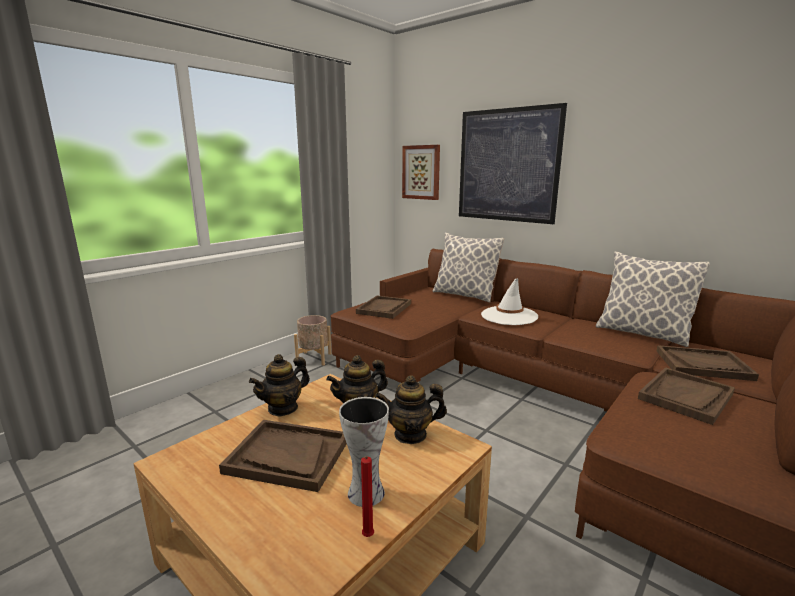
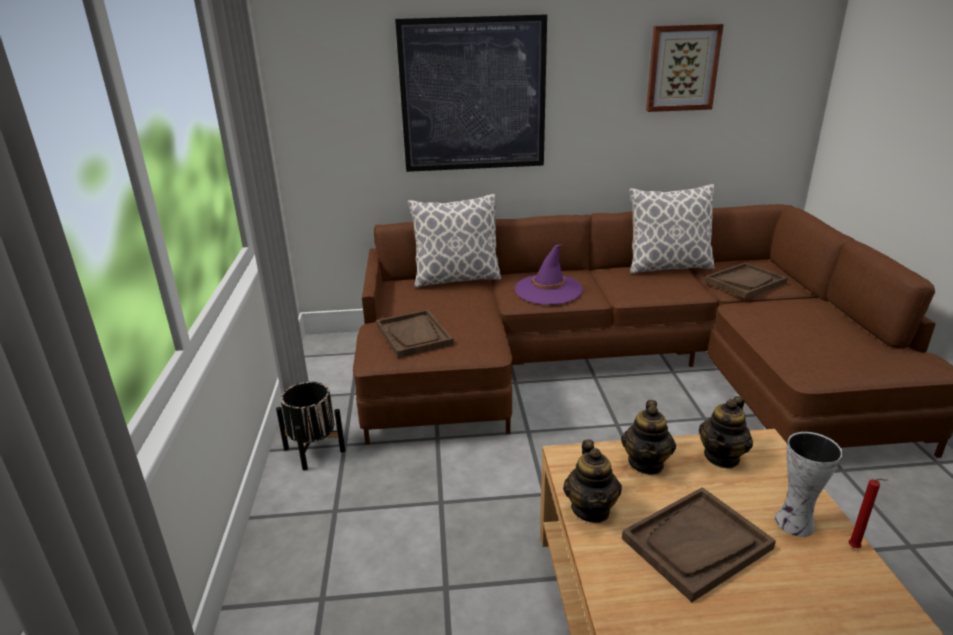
camera: 45 degrees left, 10 degrees up
beige planter [294,315,331,366] -> black planter [276,382,346,471]
picture [402,145,440,200] -> picture moved to [646,24,724,112]
white hat [481,278,538,325] -> purple hat [515,244,583,305]
brown tray [638,367,735,425] -> none

